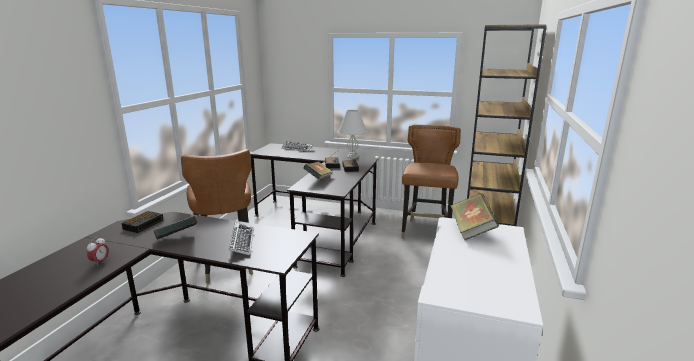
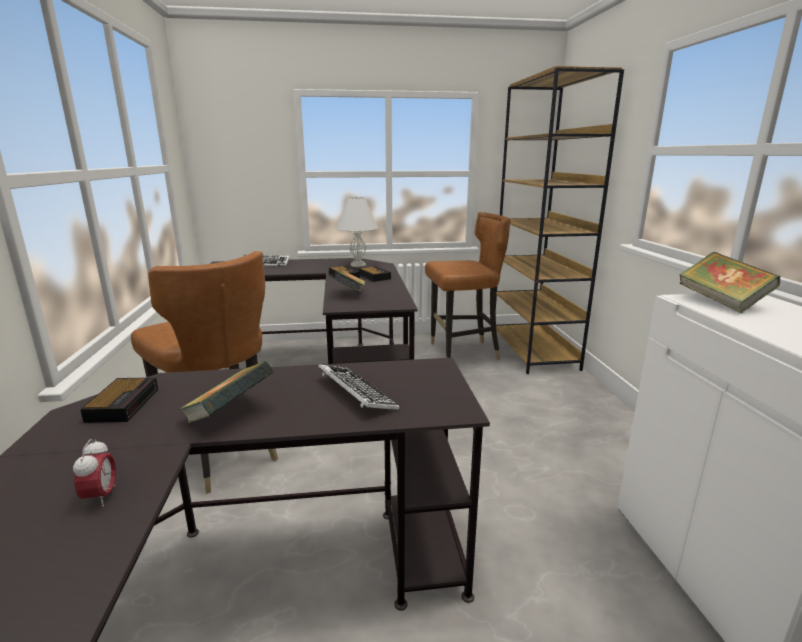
camera: 25 degrees left, 0 degrees up
brown chair [401,125,461,239] -> brown chair turned 90 degrees clockwise [425,212,511,360]

